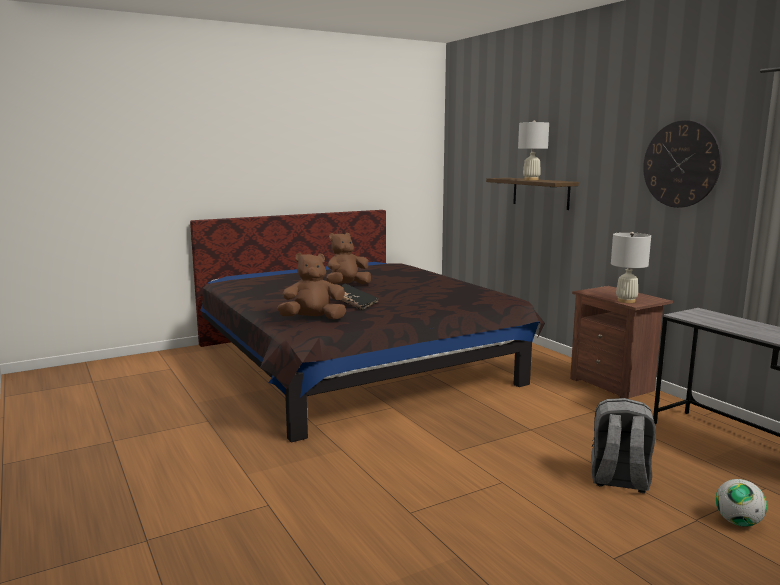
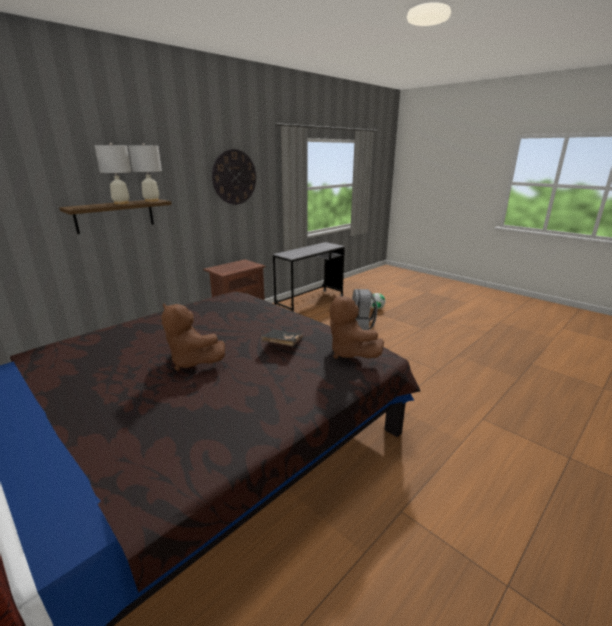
camera: 105 degrees left, 10 degrees up
white table lamp [611,232,651,303] -> white table lamp moved to [128,143,162,202]

